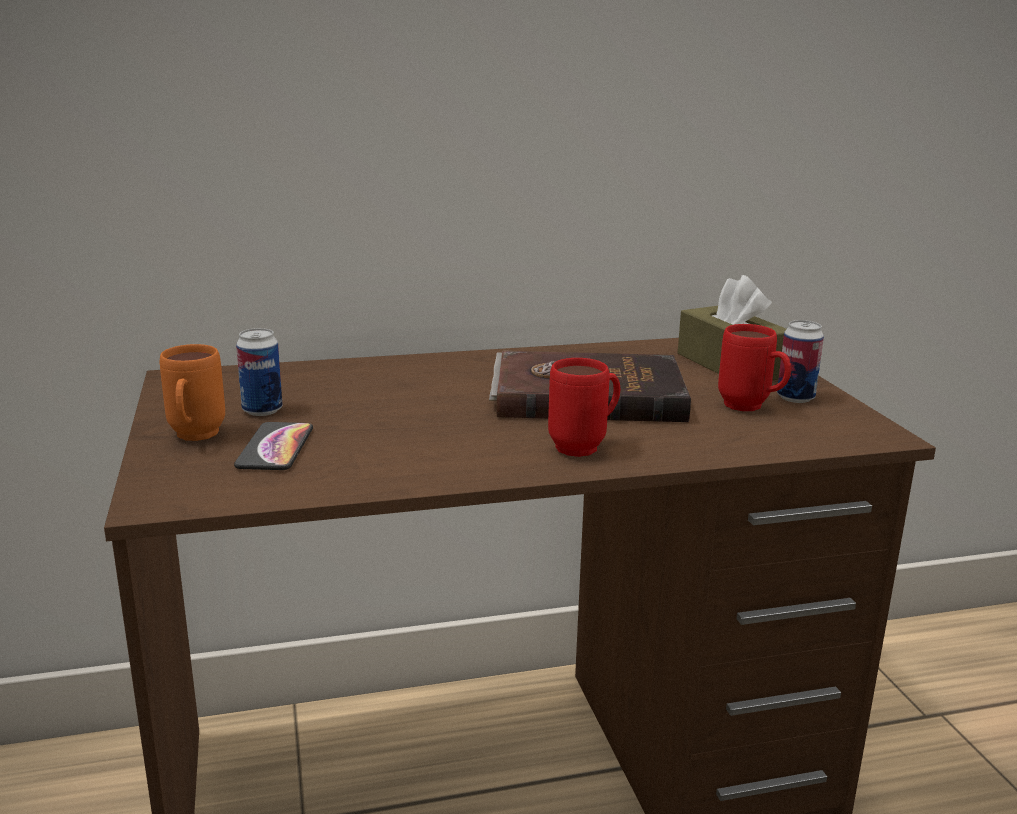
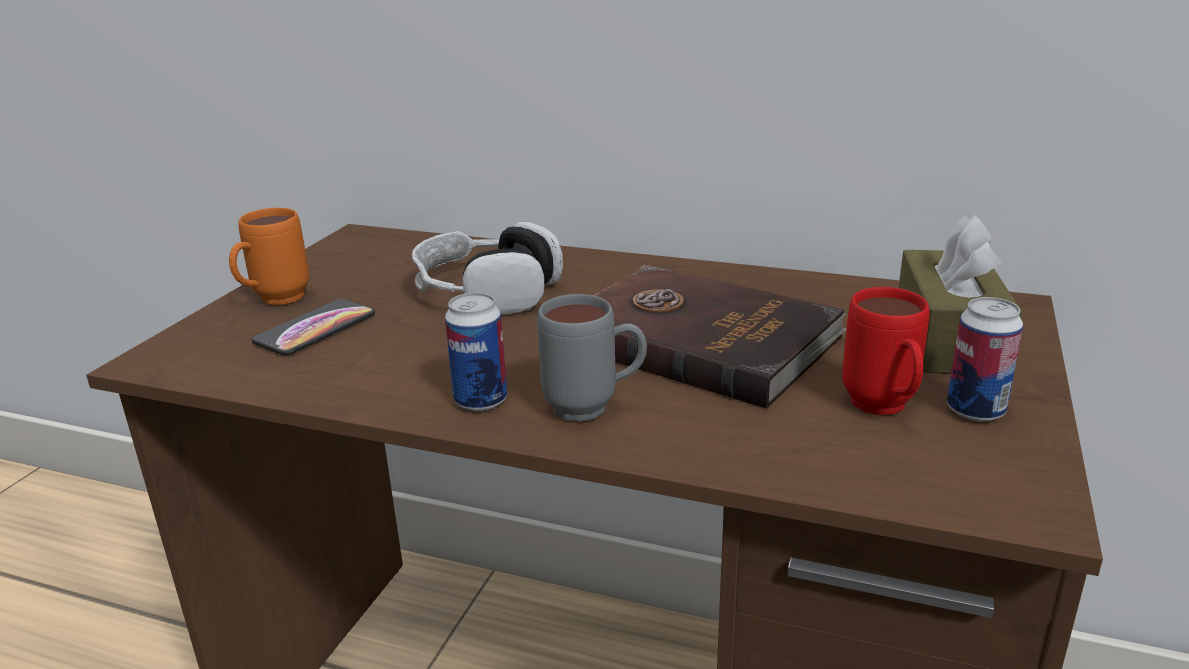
camera: 35 degrees right, 5 degrees up
can [236,328,282,416] -> can moved to [445,293,507,411]
red mug [548,358,621,457] -> grey mug [537,294,647,422]
none -> headphones [412,222,563,315]

